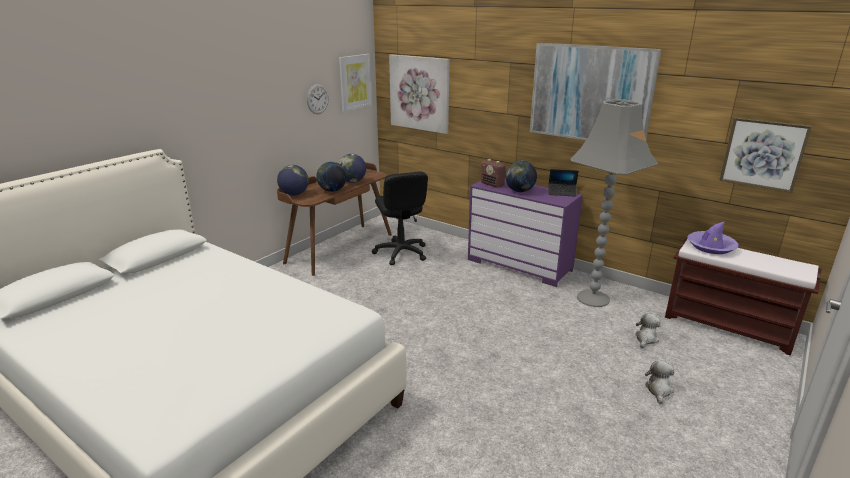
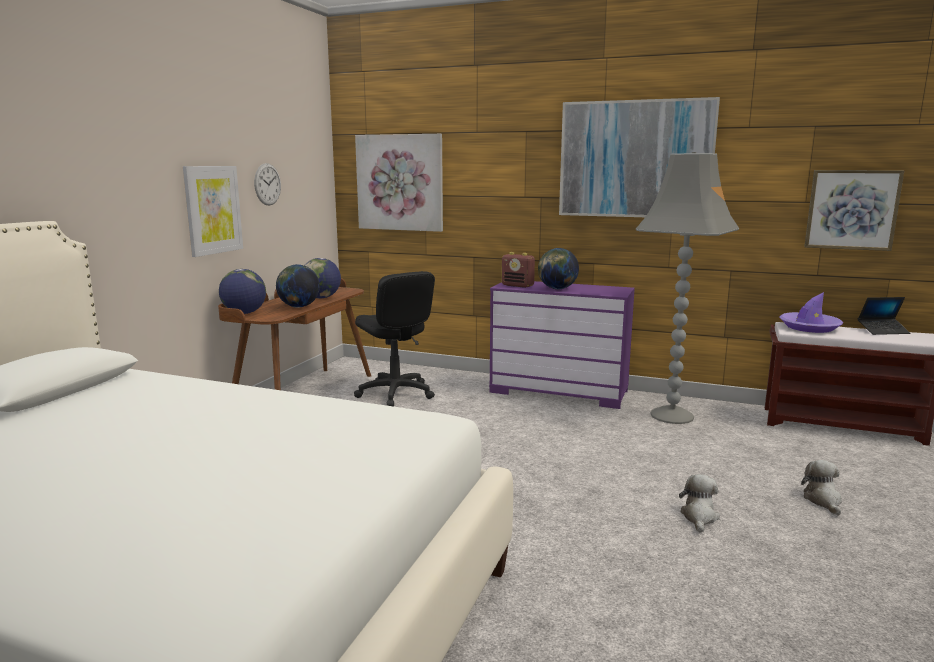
camera: 15 degrees left, 10 degrees down
picture [339,54,372,112] -> picture moved to [183,166,243,257]
laptop [548,169,579,197] -> laptop moved to [858,297,910,335]
plush toy [635,313,661,348] -> plush toy moved to [679,474,720,533]

